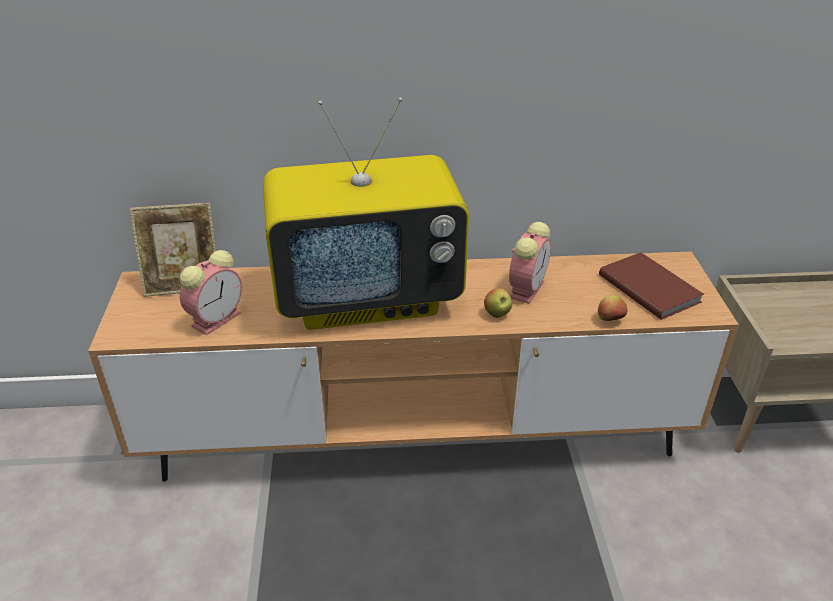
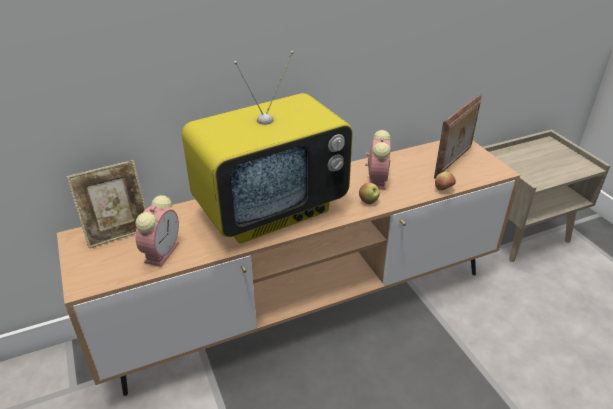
camera: 20 degrees left, 0 degrees up
brown book [599,252,704,320] -> picture frame [434,93,482,179]

